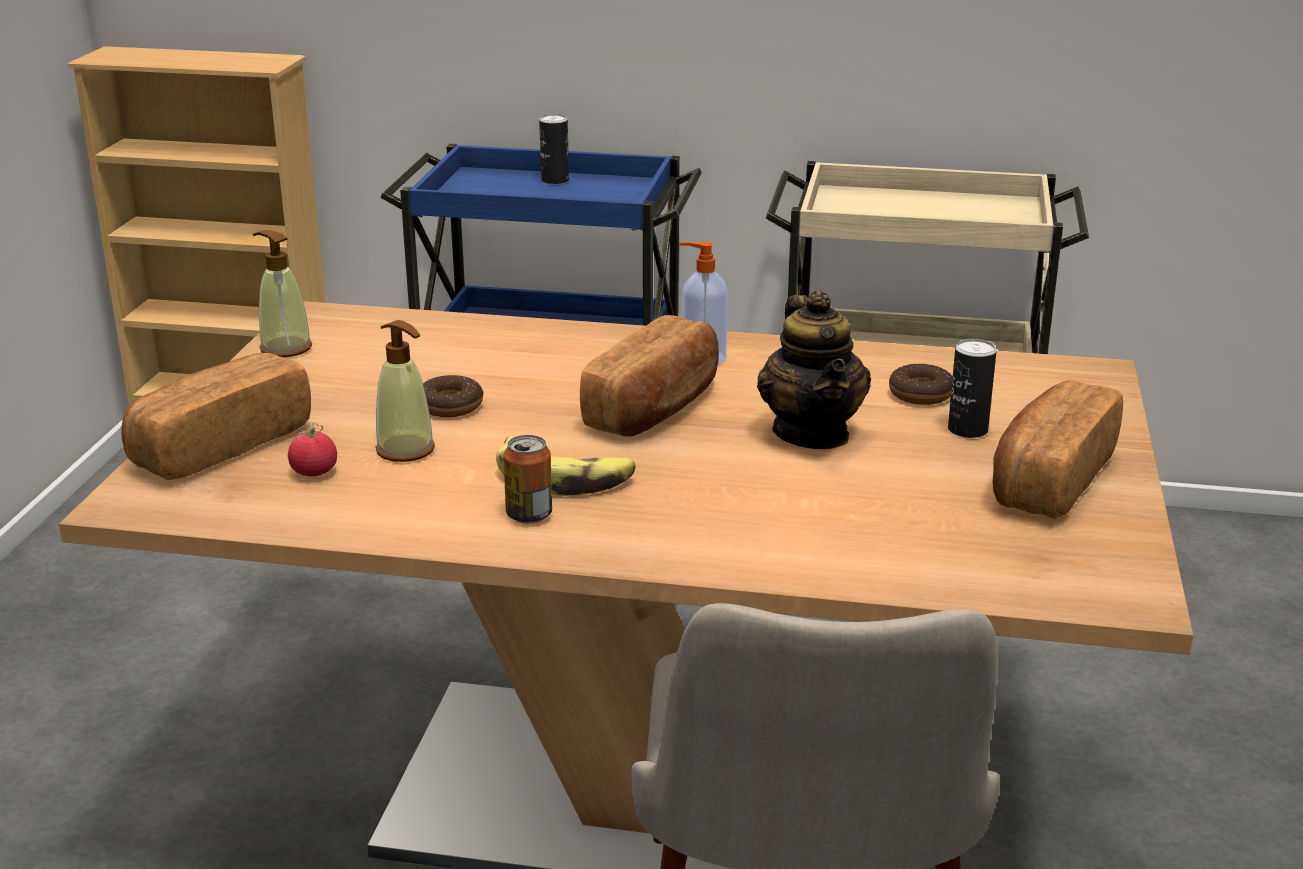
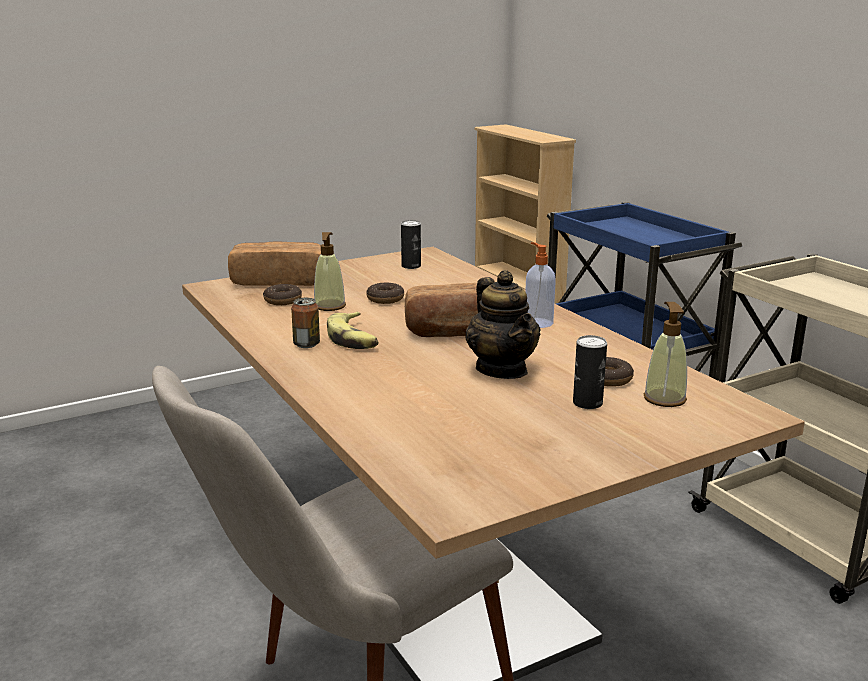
camera: 50 degrees right, 5 degrees down
soap dispenser [253,230,312,357] -> soap dispenser moved to [644,302,687,407]
tomato [288,423,337,476] -> donut [263,284,302,305]
can [539,114,569,184] -> can moved to [401,220,421,269]
teapot [757,290,871,449] -> teapot turned 60 degrees counterclockwise [465,270,541,379]
bread [993,380,1123,519] -> none

